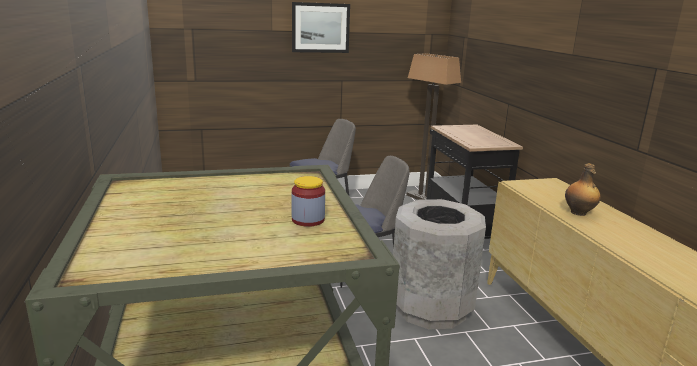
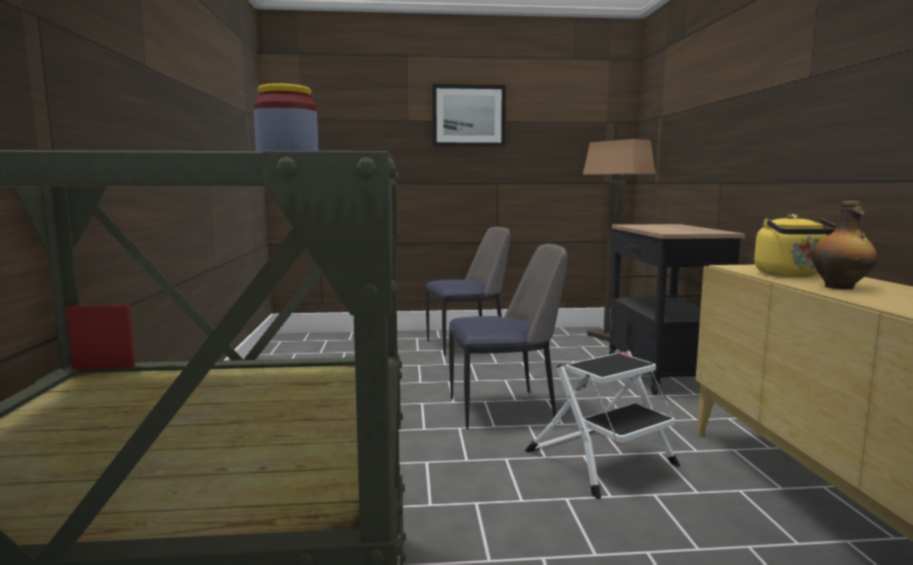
camera: 10 degrees right, 10 degrees down
grey trash can [393,199,486,329] -> step ladder [525,349,680,499]
none -> yellow kettle [754,214,837,277]

